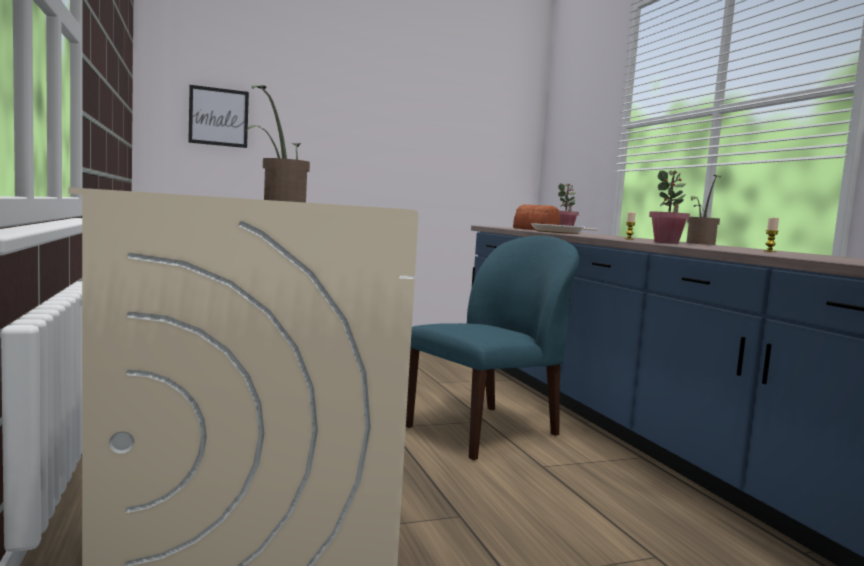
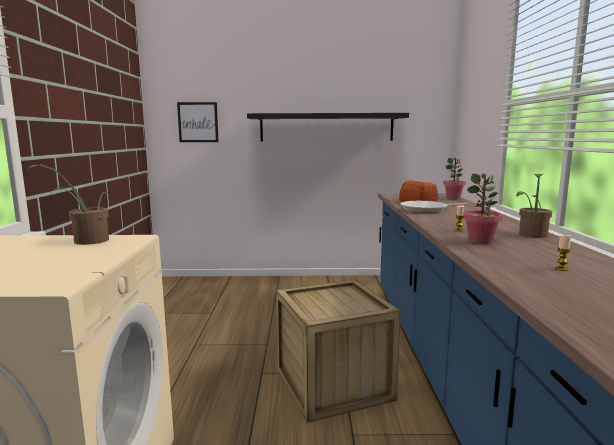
camera: 20 degrees right, 5 degrees up
blue chair [406,236,579,460] -> crate [276,280,401,423]
none -> black shelf [247,113,409,141]

